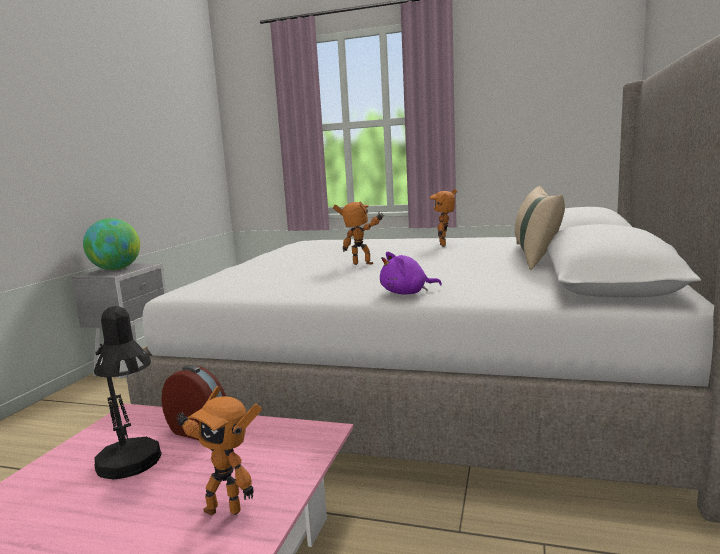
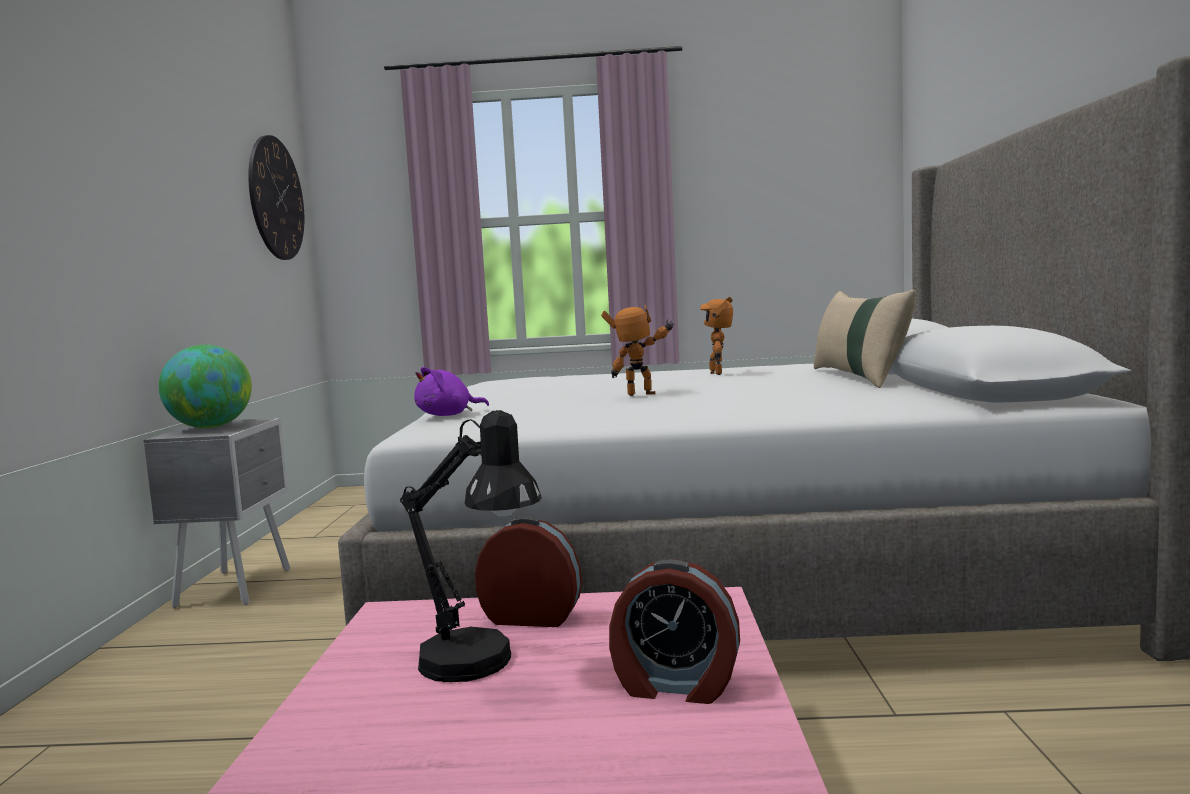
camera: 15 degrees left, 5 degrees down
toy robot [175,386,262,515] -> alarm clock [609,559,740,704]
purple plush toy [380,252,442,294] -> purple plush toy moved to [414,367,489,416]
none -> wall clock [248,135,304,260]

